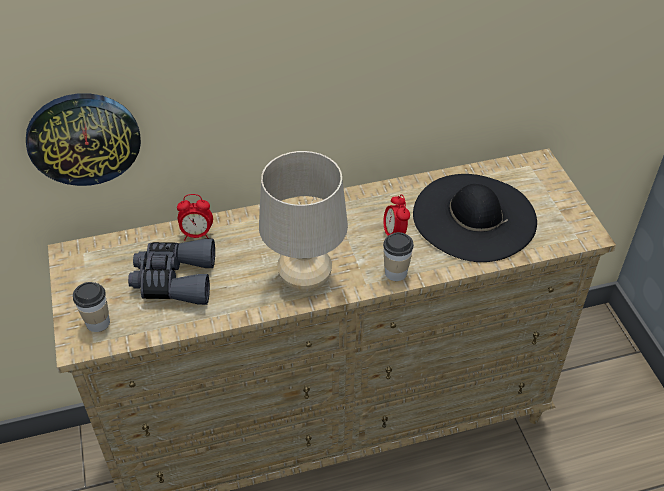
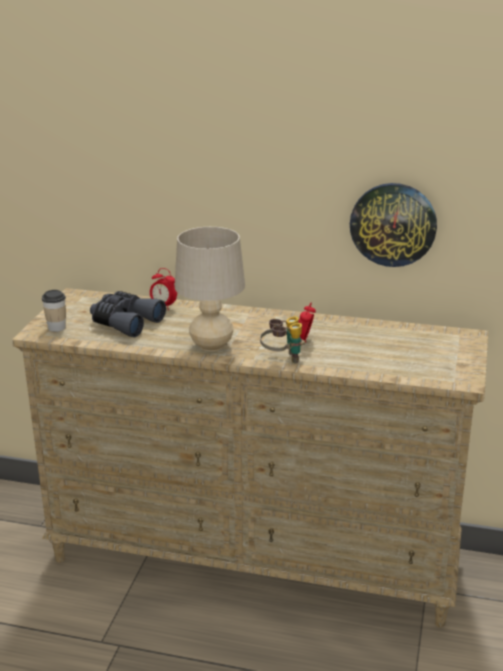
camera: 30 degrees right, 20 degrees down
wall clock [26,93,141,186] -> wall clock moved to [350,183,437,267]
cup [383,232,414,281] -> binoculars [260,316,305,364]
black hat [413,174,537,262] -> none

